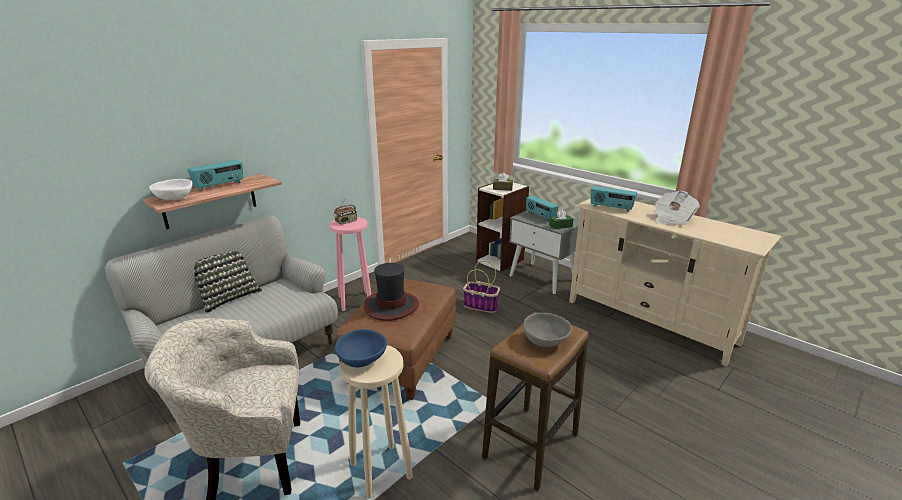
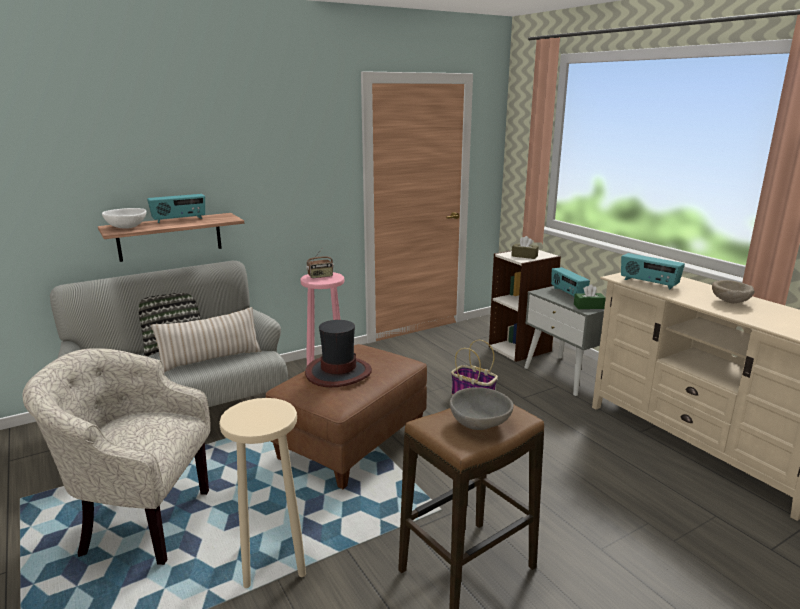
camera: 15 degrees right, 5 degrees down
blue bowl [335,329,387,367] -> none
newspaper [654,191,700,225] -> beige bowl [712,280,754,303]
none -> beige pillow [151,307,261,372]

